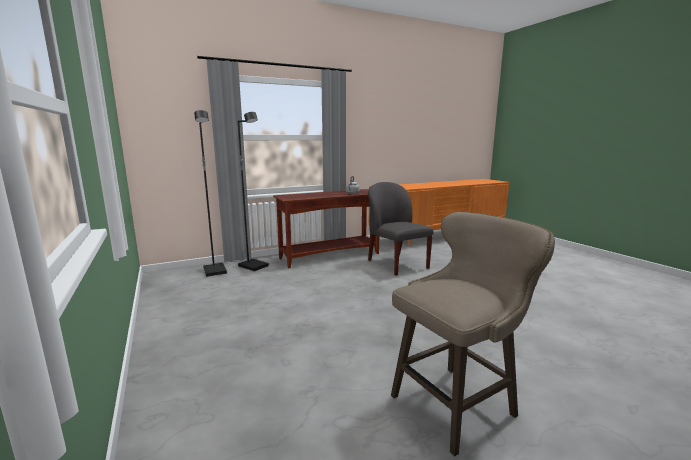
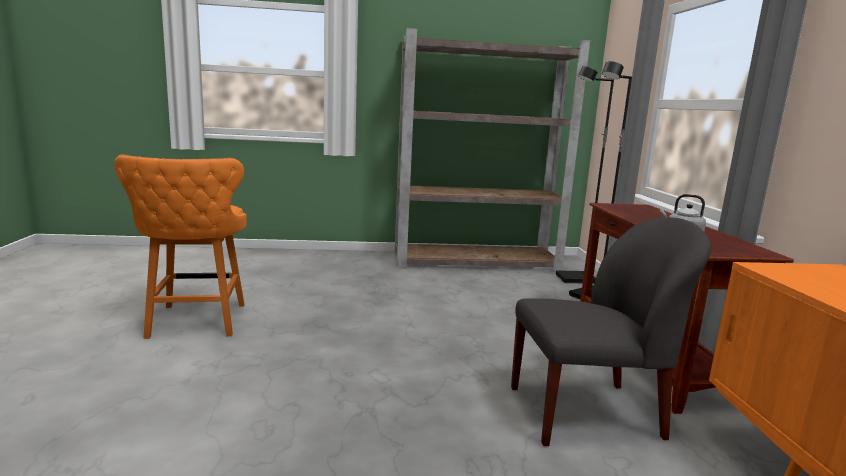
camera: 110 degrees right, 0 degrees up
beige stool [391,211,555,456] -> orange stool [114,154,247,339]
none -> brown bookcase [395,28,590,271]

